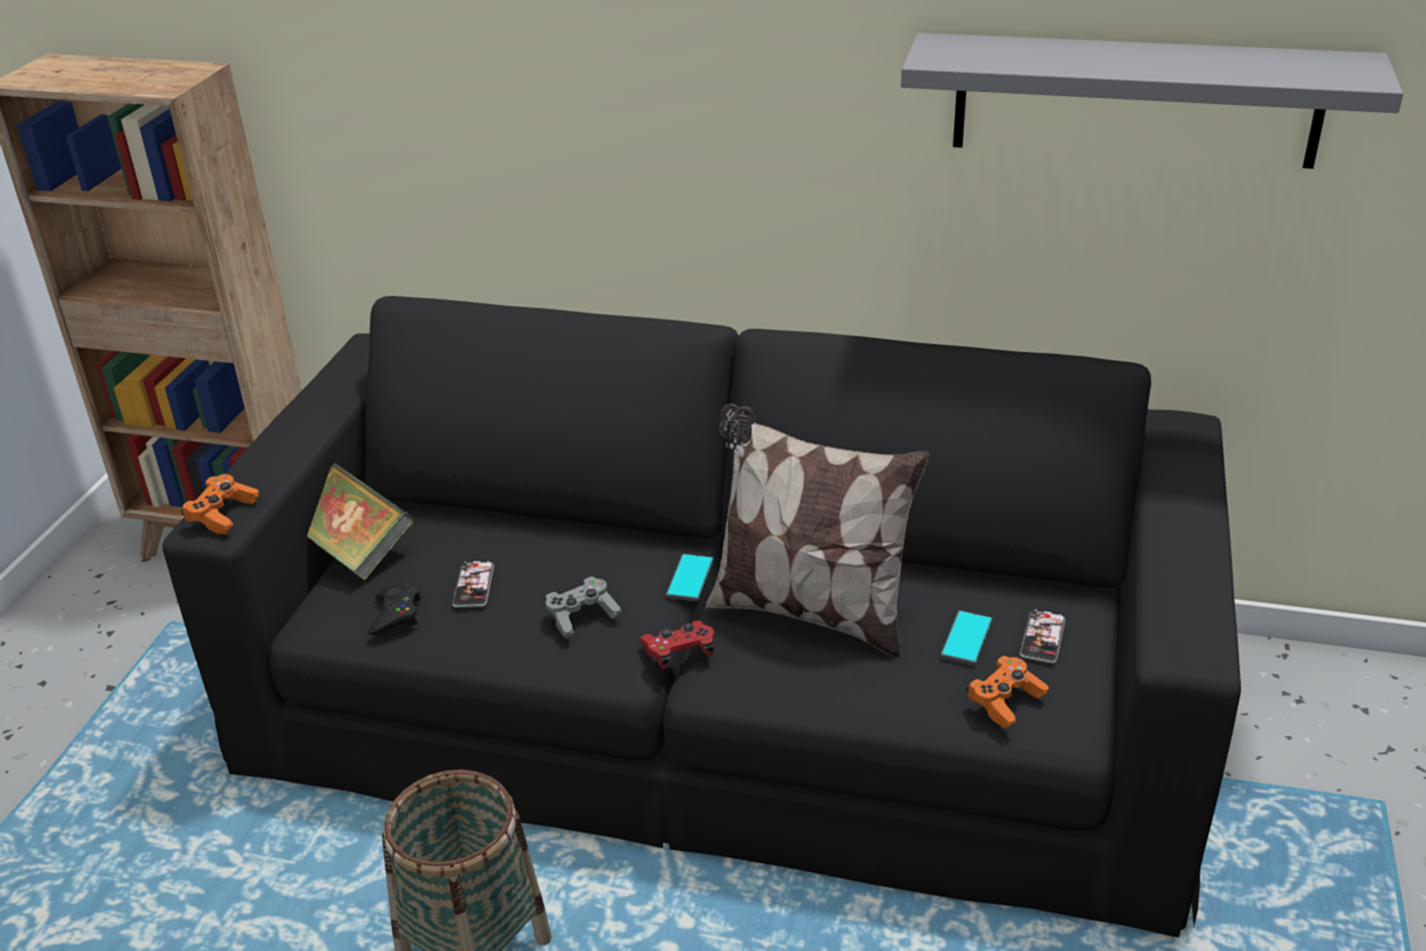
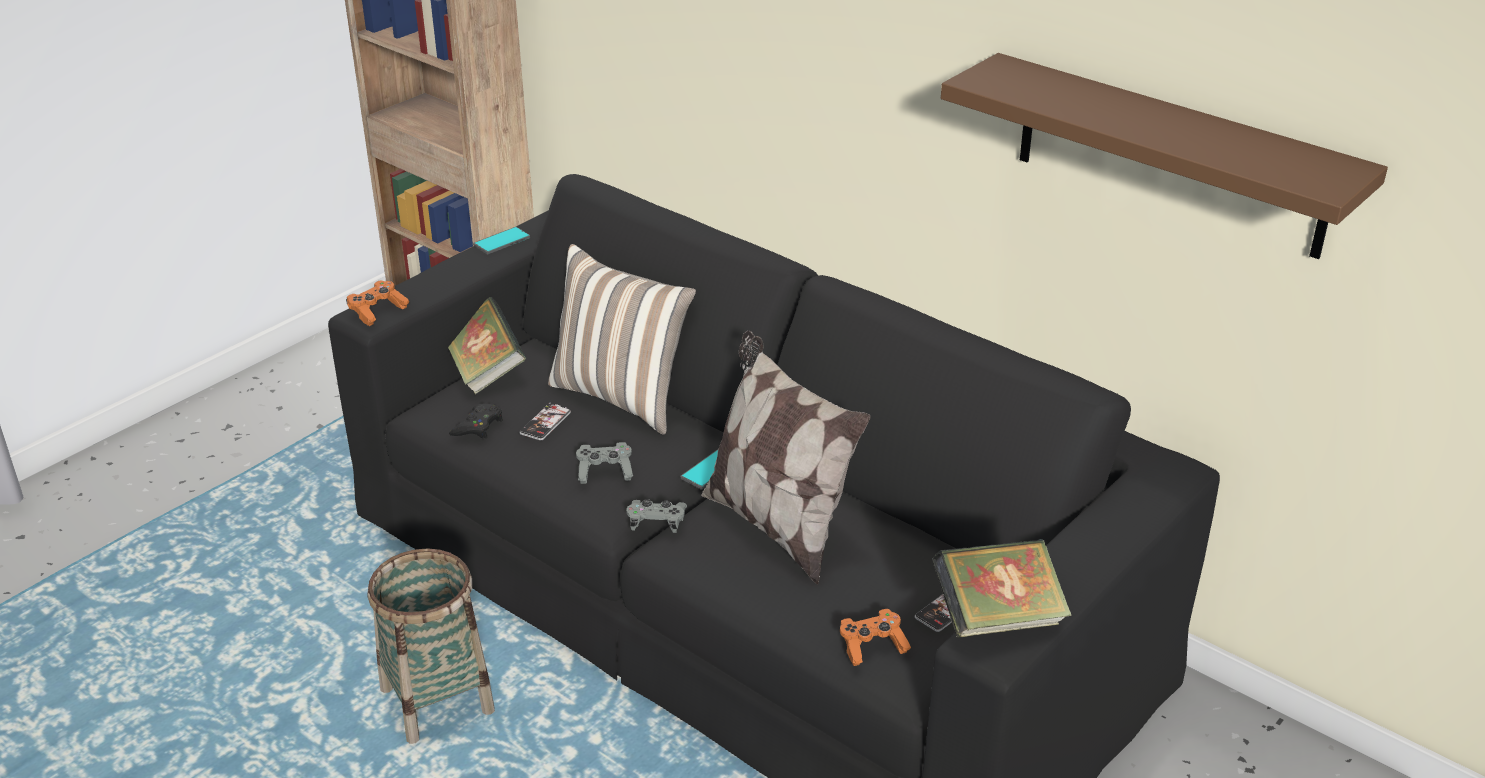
camera: 25 degrees right, 0 degrees up
red game controller [640,621,714,669] -> grey game controller [626,499,687,533]
grey shelf [901,33,1403,169] -> brown shelf [941,53,1388,259]
phone [941,610,993,666] -> phone moved to [473,227,530,254]
none -> pillow [548,244,696,435]
none -> book [932,539,1071,638]

